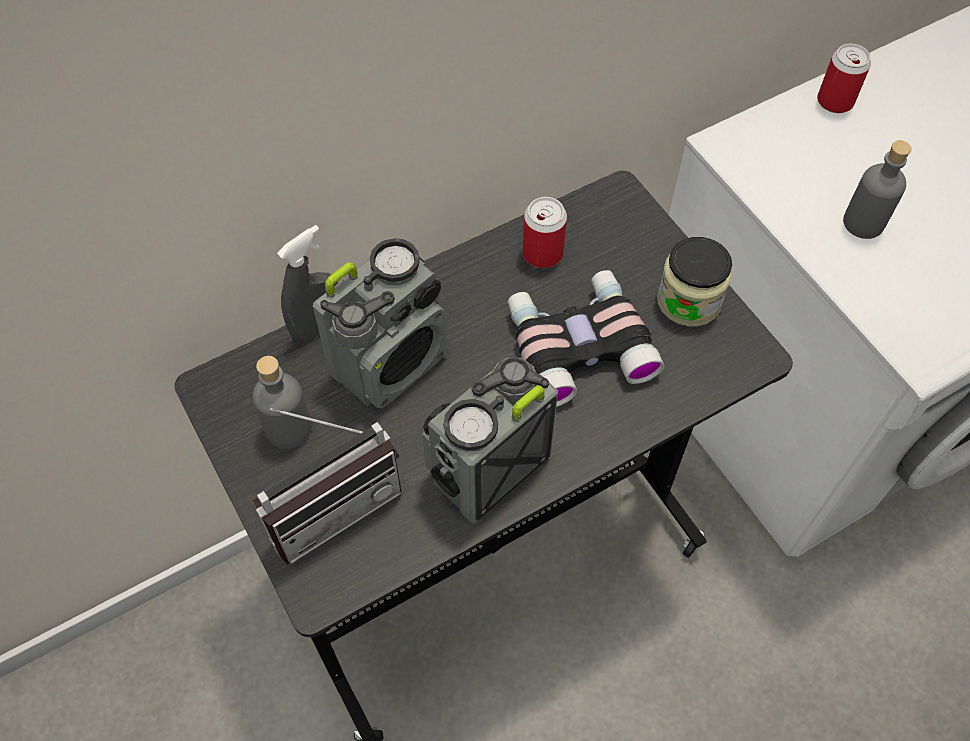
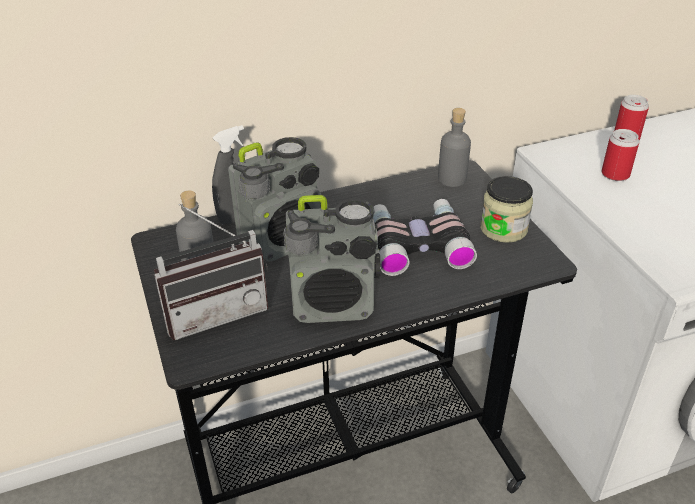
camera: 10 degrees right, 20 degrees down
radio [422,358,558,523] -> radio turned 150 degrees counterclockwise [284,195,381,323]
can [523,197,567,268] -> can moved to [602,129,639,181]
grey bottle [843,140,911,239] -> grey bottle moved to [438,108,471,187]

